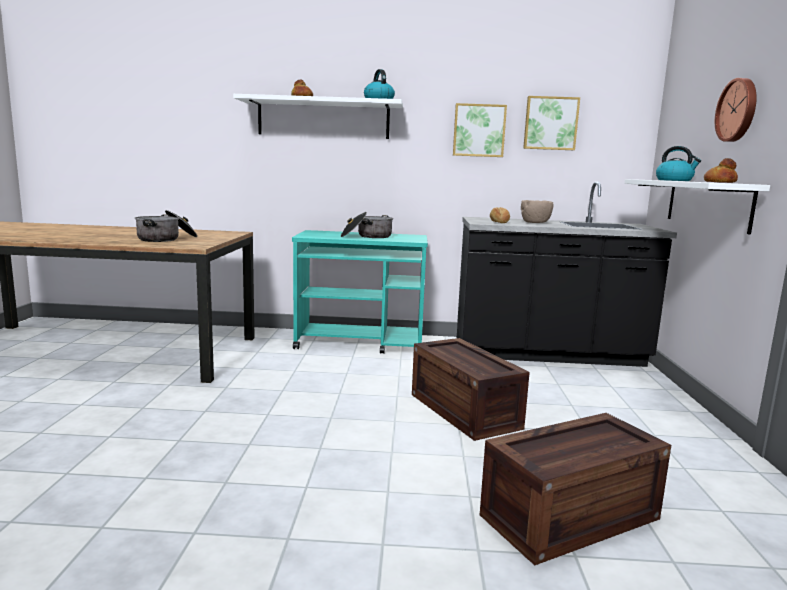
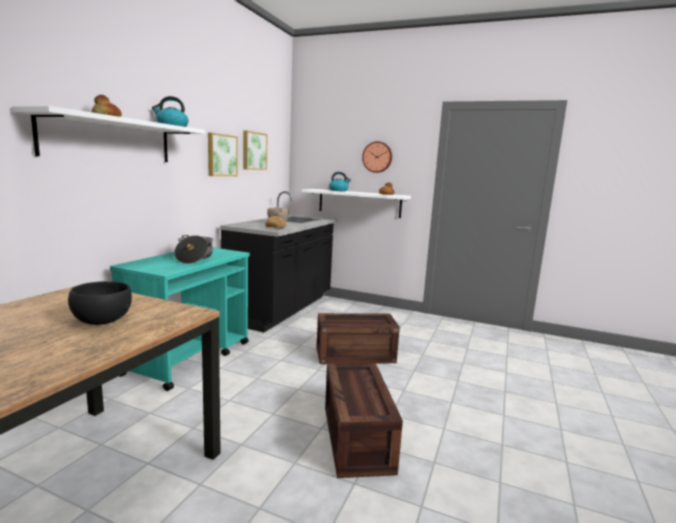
camera: 70 degrees left, 0 degrees up
cooking pot [135,210,197,242] -> black bowl [68,281,132,325]
crate [480,413,671,565] -> crate moved to [325,363,403,478]

